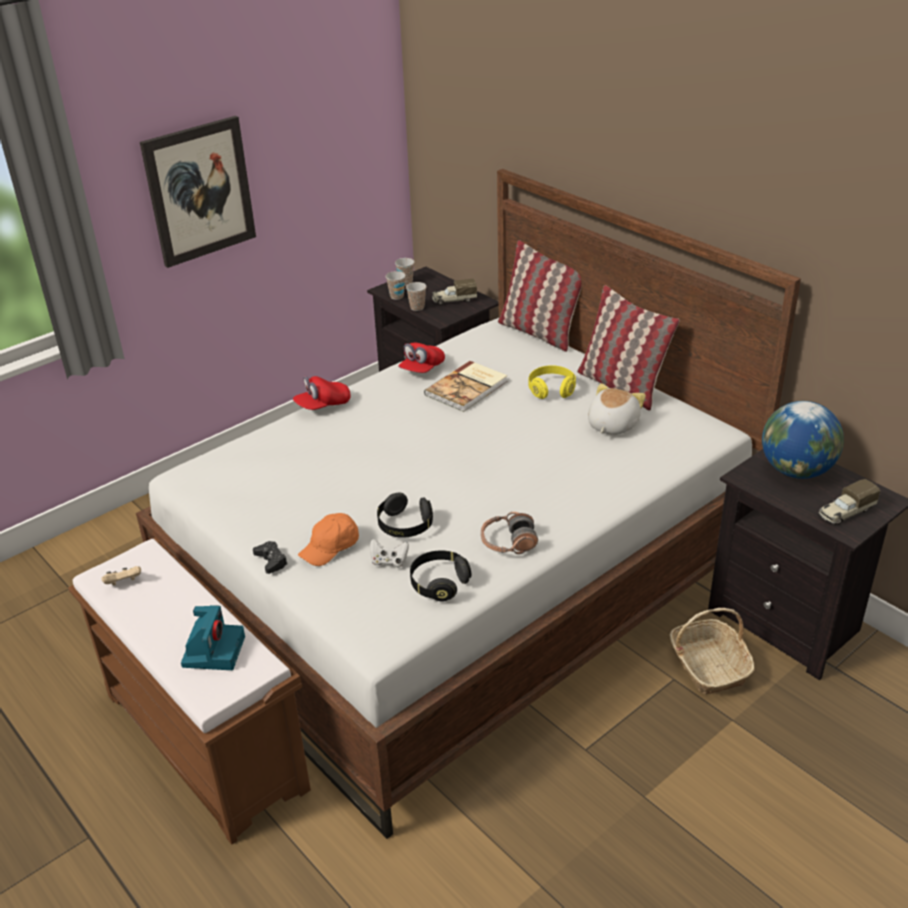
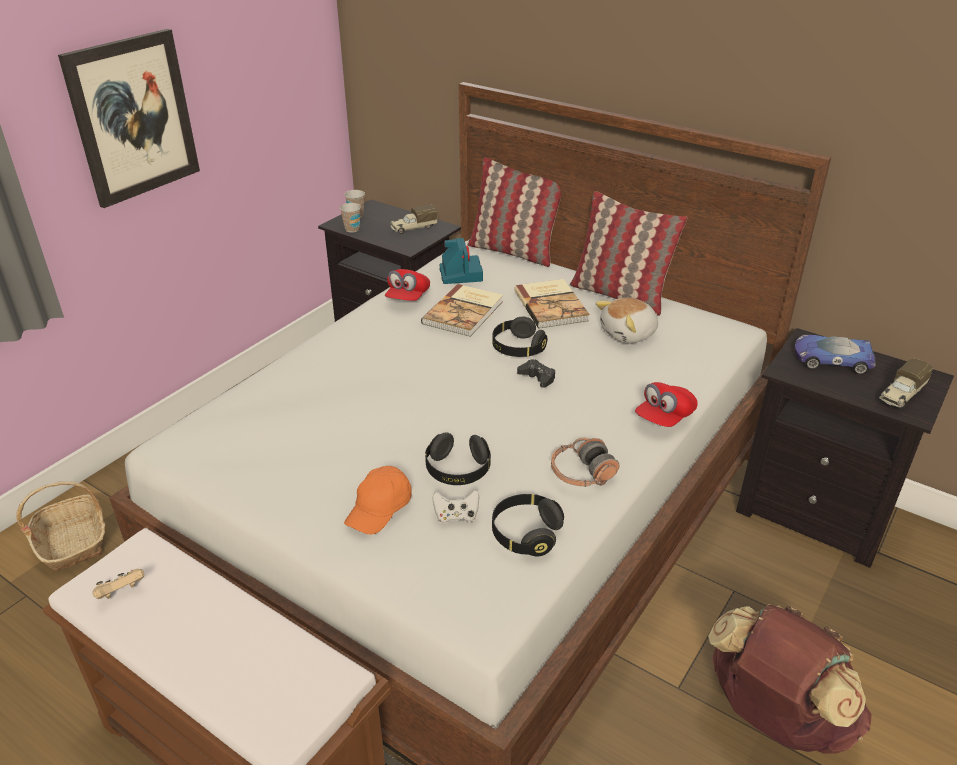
camera: 15 degrees left, 0 degrees up
camera [181,605,245,670] -> camera moved to [440,238,483,284]
black game controller [253,541,288,574] -> black game controller moved to [517,359,555,388]
red cap [293,376,351,410] -> red cap moved to [635,382,698,427]
cup [406,282,426,311] -> none
yellow headphones [529,365,576,399] -> book [515,279,590,329]
plush toy [588,383,646,435] -> plush toy turned 135 degrees counterclockwise [596,298,658,343]
basket [670,608,755,694] -> basket moved to [16,481,105,571]
globe [762,401,844,479] -> toy car [795,334,876,375]
none -> black headphones [492,317,547,357]
none -> brown backpack [708,604,872,754]

